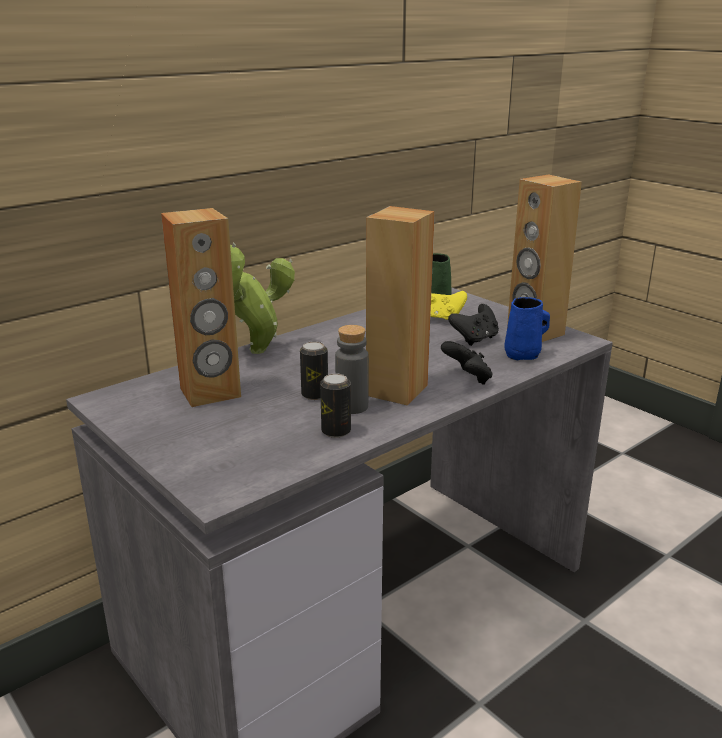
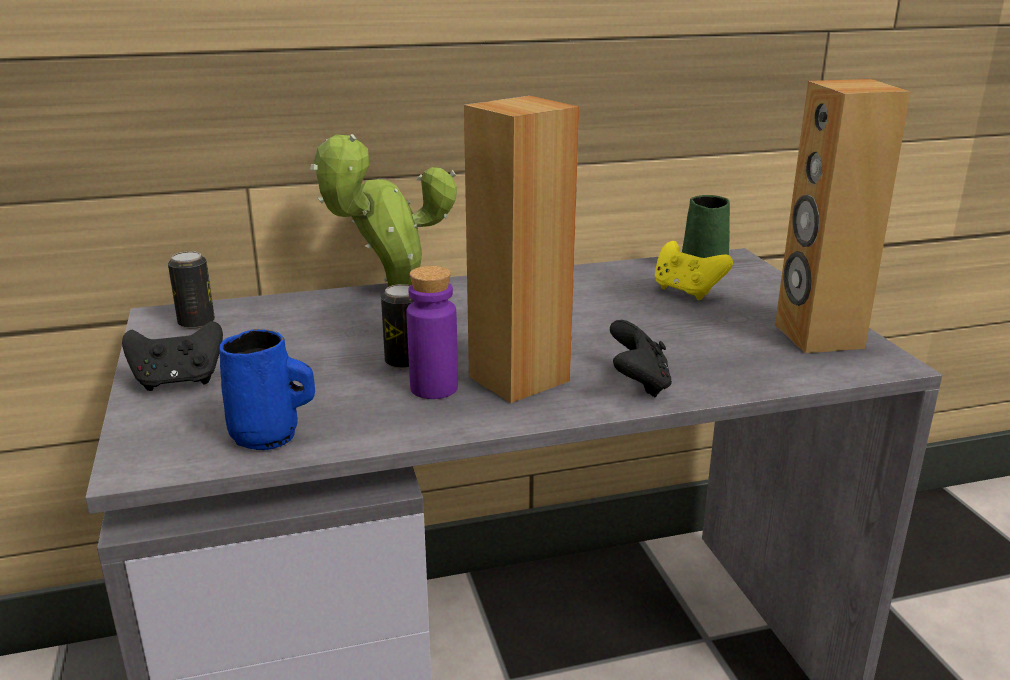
camera: 25 degrees right, 0 degrees up
brown speaker [161,208,241,407] -> none
can [320,373,351,438] -> can moved to [168,251,215,329]
grey bottle [335,325,369,414] -> purple bottle [407,266,458,399]
black game controller [448,304,499,346] -> black game controller moved to [122,321,223,391]
blue mug [505,297,550,360] -> blue mug moved to [219,329,315,450]

